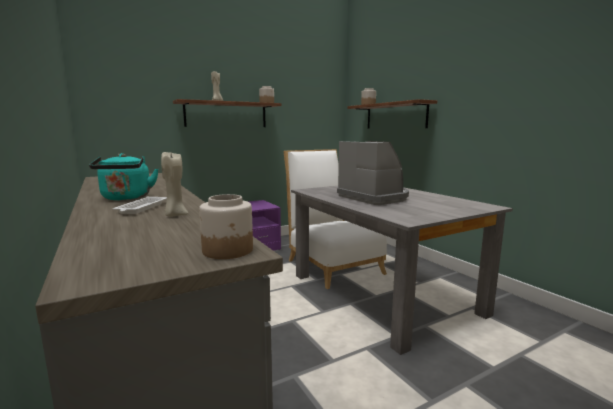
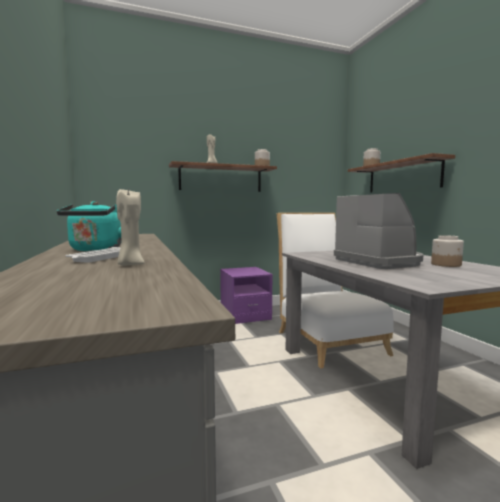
camera: 10 degrees right, 5 degrees down
jar [199,194,253,259] -> jar moved to [431,235,464,267]

